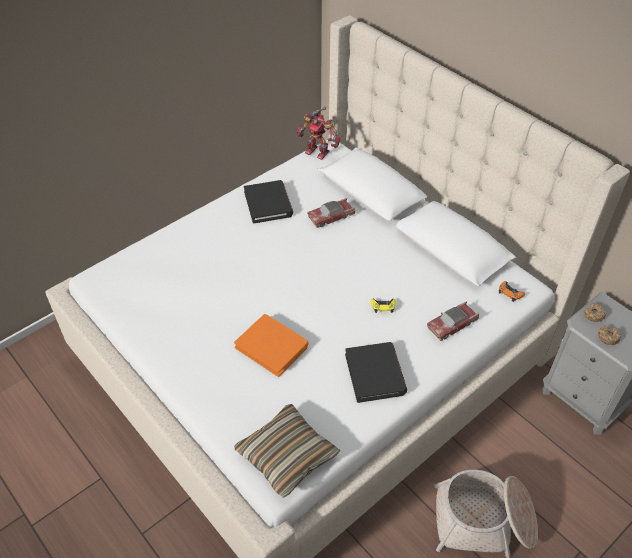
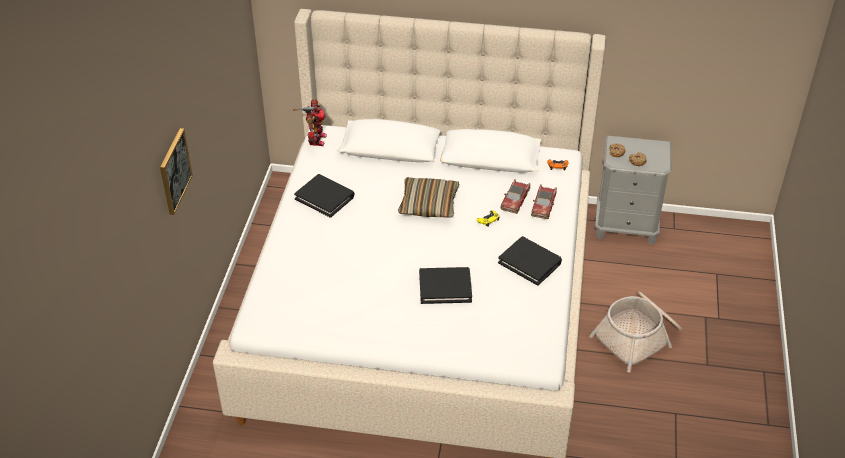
camera: 40 degrees left, 5 degrees down
orange book [234,314,309,377] -> black book [419,267,472,304]
pillow [234,404,340,498] -> pillow moved to [398,177,459,218]
toy robot [297,107,340,160] -> toy robot turned 75 degrees counterclockwise [293,99,327,146]
toy car [307,198,355,228] -> toy car moved to [501,179,530,214]
none -> picture [160,128,193,215]

